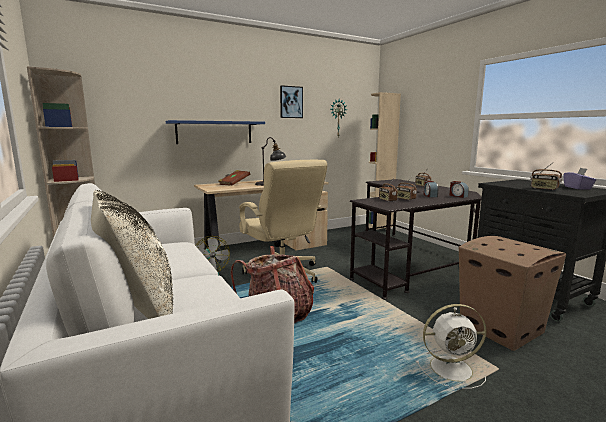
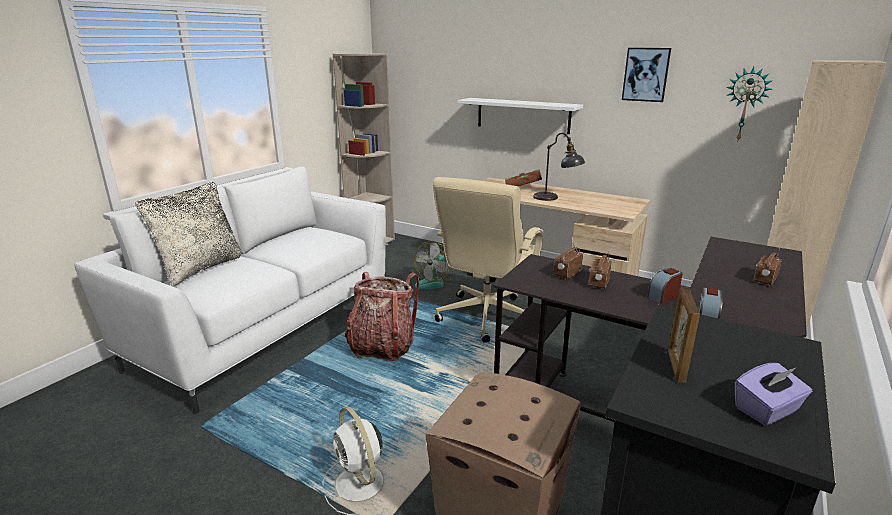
camera: 60 degrees right, 10 degrees up
blue shelf [166,120,265,144] -> white shelf [458,98,583,134]
radio [530,162,562,190] -> picture frame [668,287,700,383]

